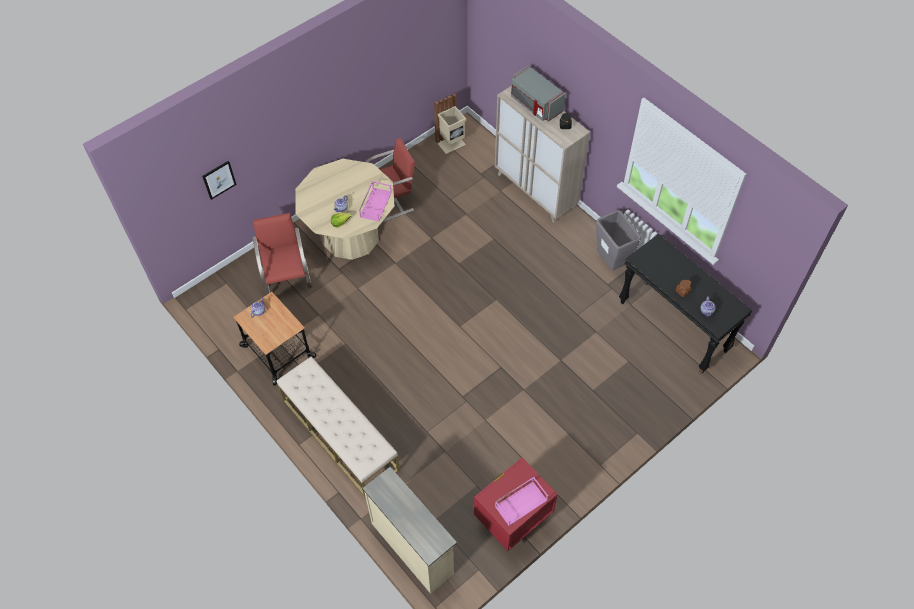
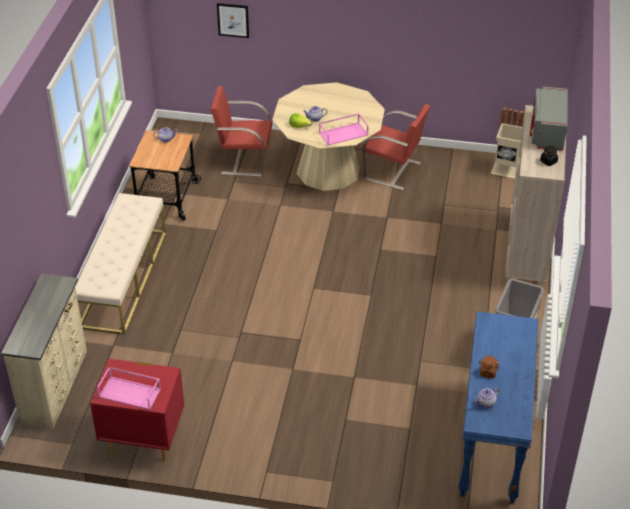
camera: 50 degrees right, 15 degrees down
red chair [252,213,312,295] -> red chair turned 120 degrees counterclockwise [211,86,273,177]
black console table [619,234,753,374] -> blue console table [458,311,538,504]

